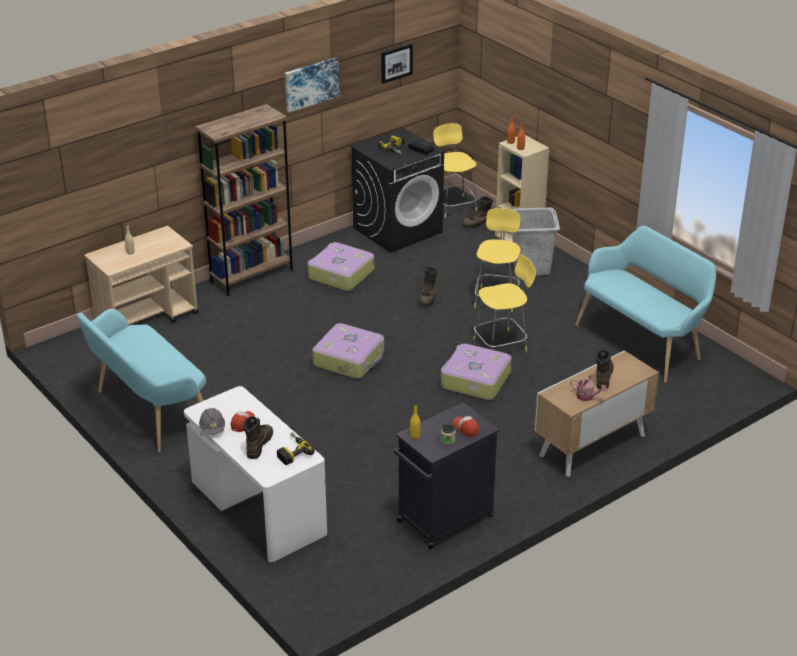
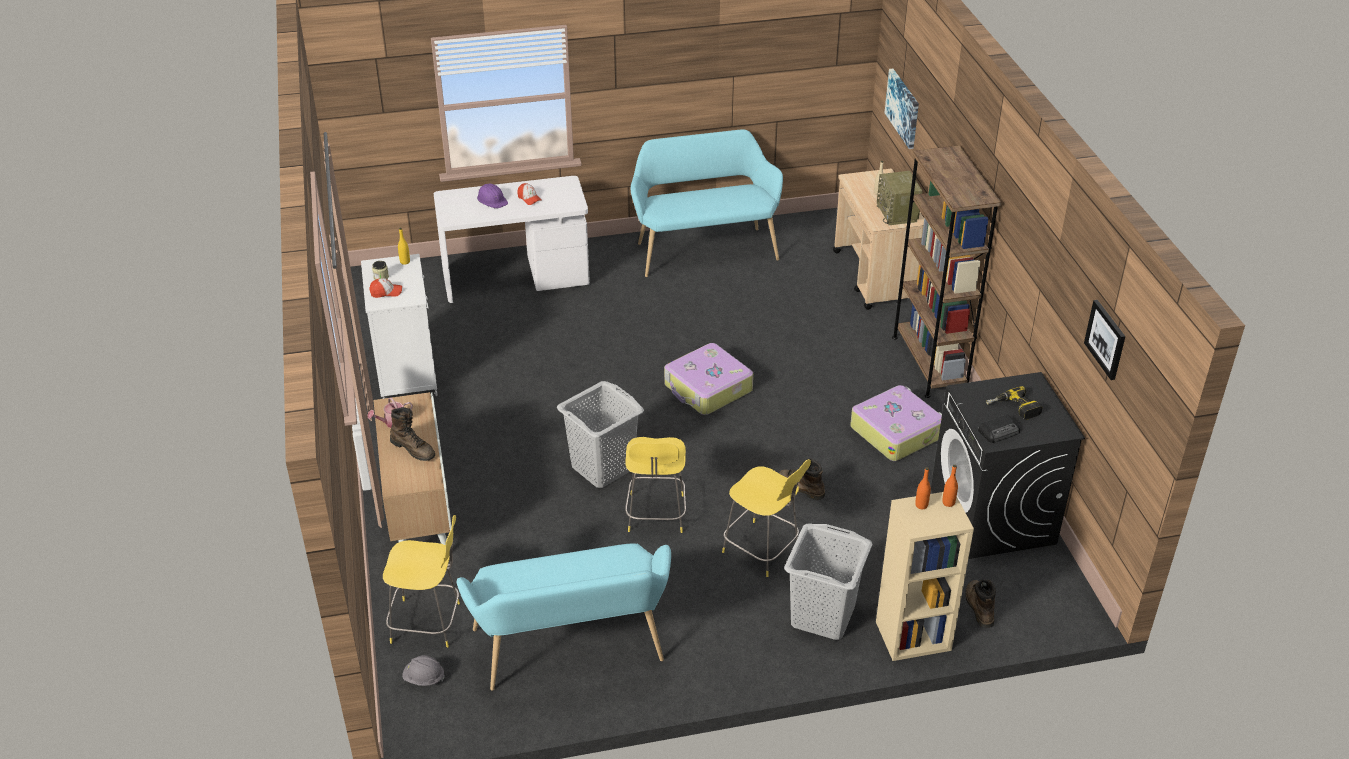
camera: 115 degrees right, 5 degrees up
grey hard hat [199,408,225,435] -> grey hard hat moved to [402,655,445,686]
brown boot [243,416,273,459] -> purple hard hat [477,184,508,209]
power drill [277,432,315,465] -> none
picture [285,57,340,112] -> picture moved to [885,69,919,149]
black cabinet [394,402,500,550] -> white cabinet [361,254,438,399]
yellow stool [433,123,477,218] -> yellow stool moved to [383,515,460,647]
suitcase [441,344,512,400] -> grey laundry basket [557,381,644,488]
none -> radio [877,171,922,225]

